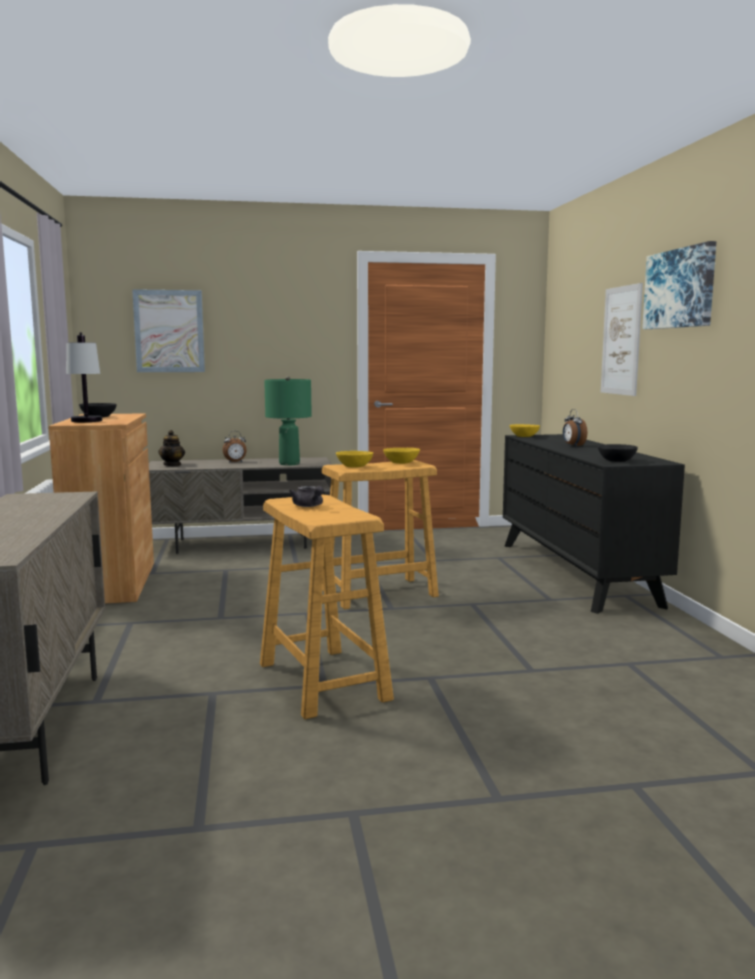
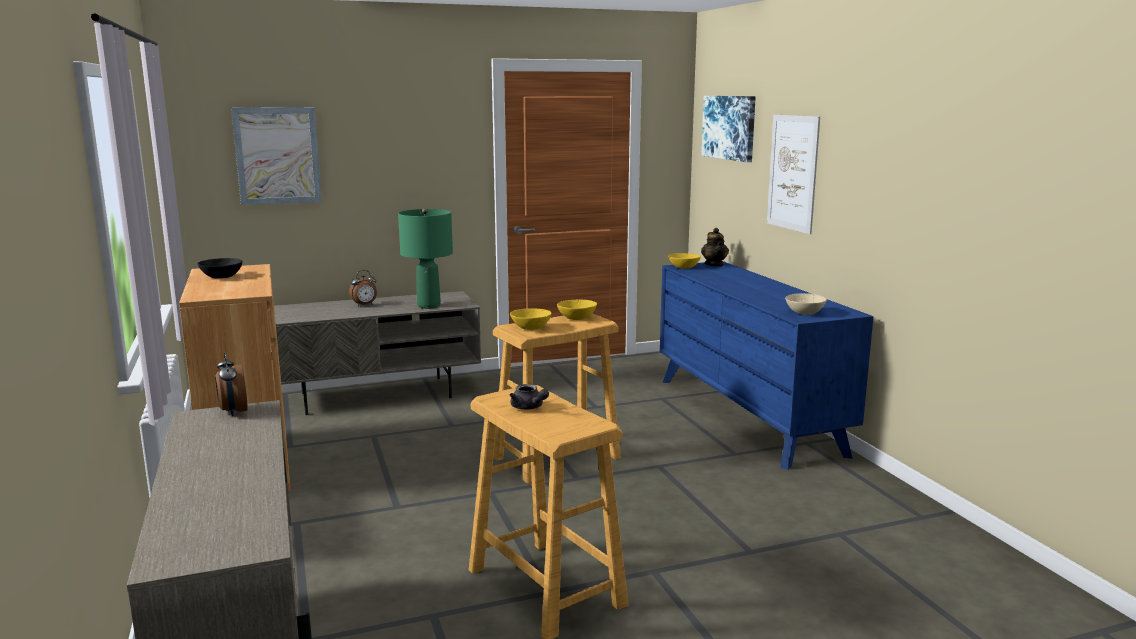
camera: 10 degrees left, 5 degrees up
table lamp [66,332,102,422] -> none
teapot [158,430,185,466] -> teapot moved to [701,228,729,266]
black dresser [503,434,685,614] -> blue dresser [660,261,874,470]
alarm clock [563,409,587,447] -> alarm clock moved to [215,351,248,416]
black bowl [598,444,638,462] -> beige bowl [785,293,827,315]
picture [642,241,716,329] -> picture moved to [701,96,756,162]

